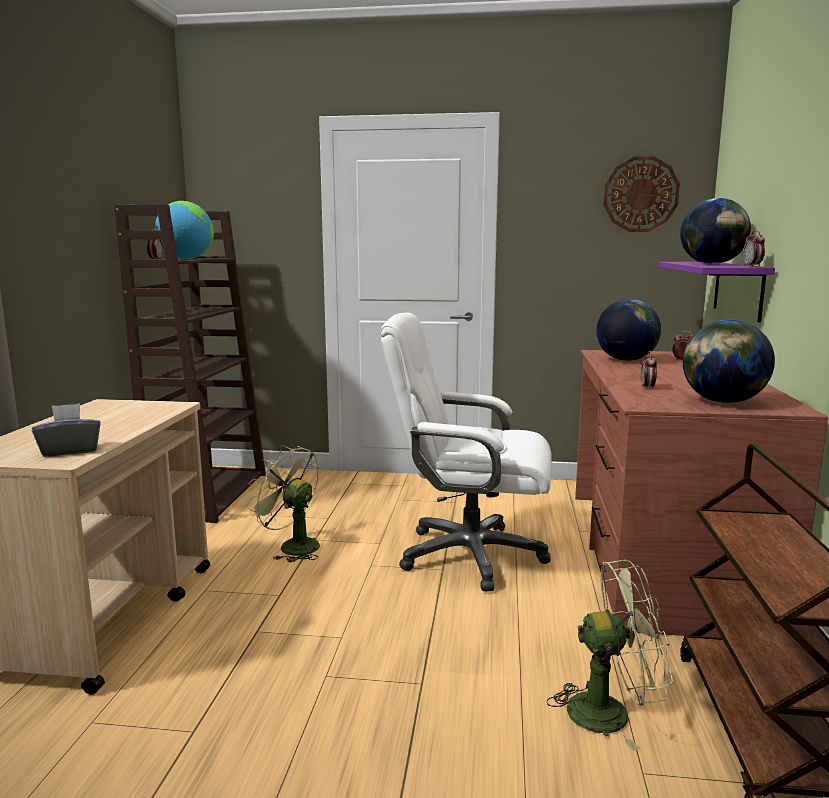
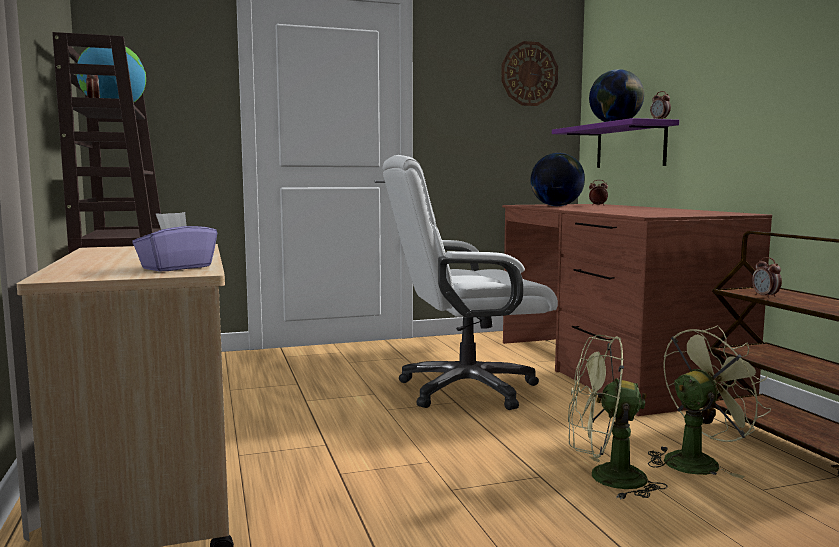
camera: 25 degrees left, 5 degrees down
grey tissue box [32,403,101,457] -> purple tissue box [132,212,217,271]
green fan [247,445,320,562] -> green fan moved to [568,335,667,500]
alarm clock [641,351,657,390] -> alarm clock moved to [752,257,782,298]
globe [683,320,775,403] -> none

